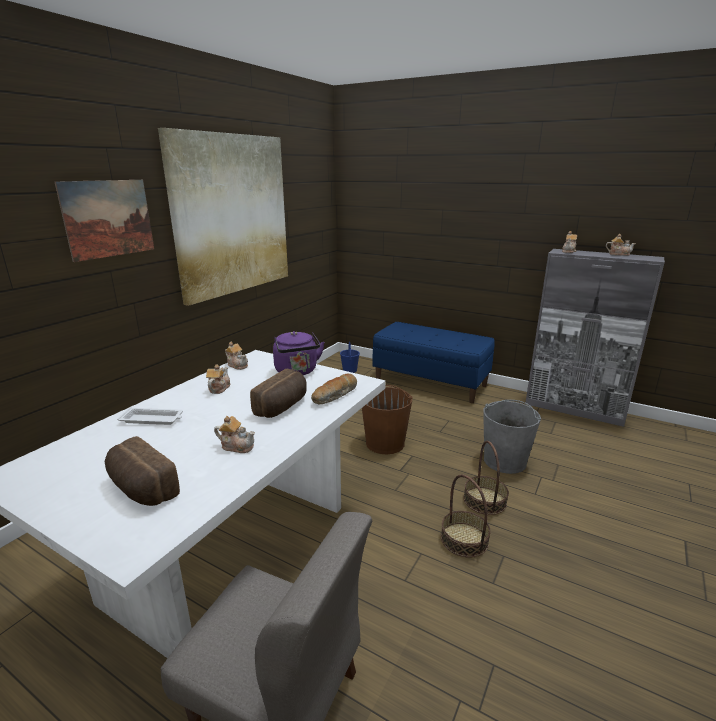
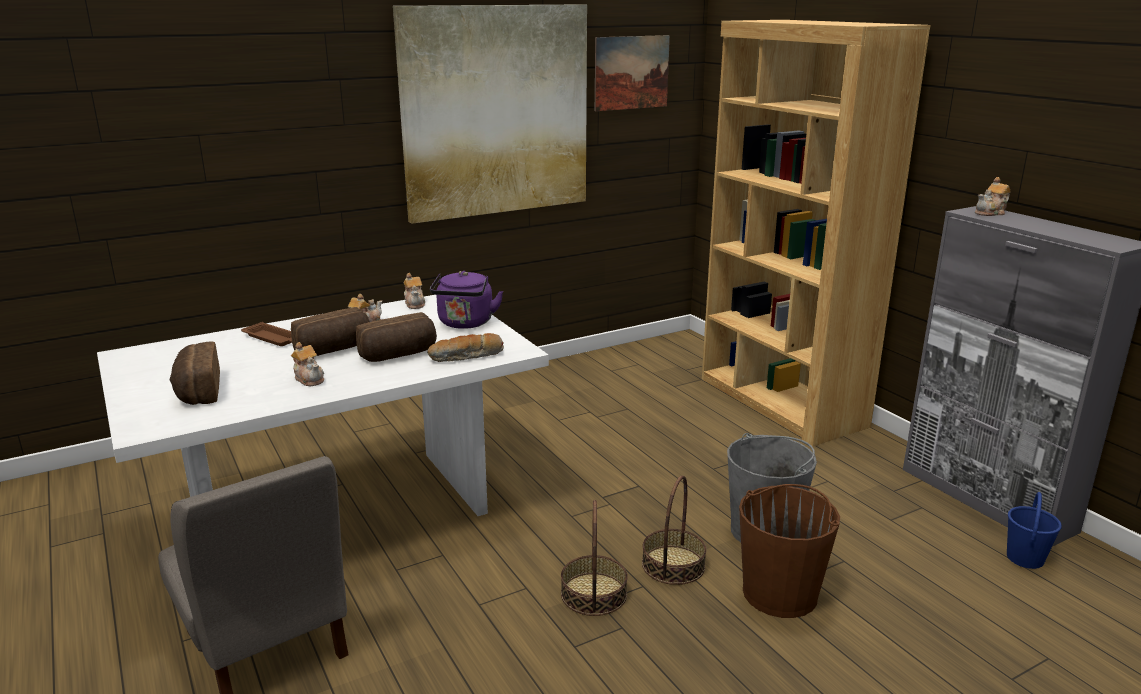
camera: 30 degrees right, 0 degrees up
picture [54,180,154,262] -> picture moved to [595,35,670,111]
white tray [117,407,183,425] -> brown tray [241,322,292,346]
blue bucket [340,342,360,373] -> blue bucket moved to [1007,492,1062,569]
brown bucket [362,385,413,454] -> brown bucket moved to [739,484,840,618]
blue bench [373,322,495,403] -> brown bookcase [702,20,930,446]
teapot [606,234,636,256] -> none
none -> bread [291,307,370,356]

